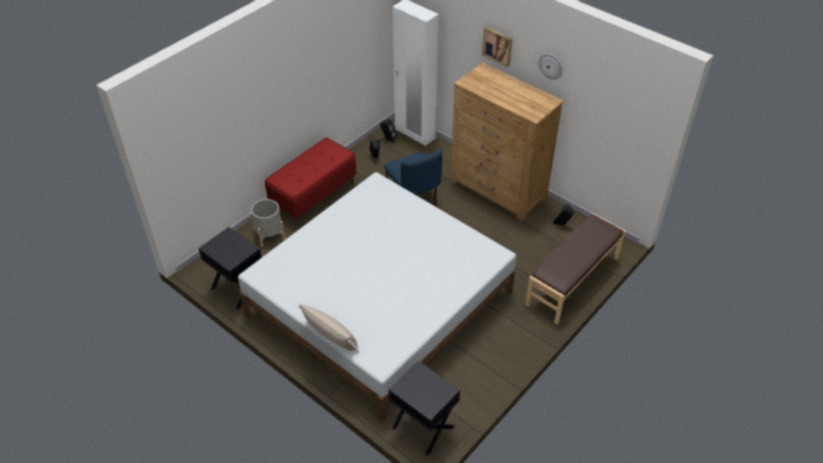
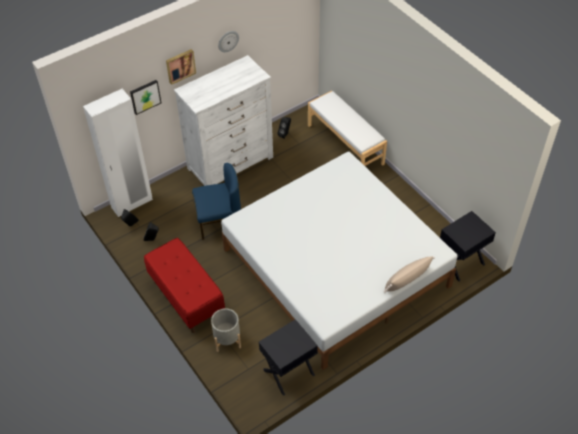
camera: 75 degrees left, 5 degrees up
brown dresser [450,63,564,221] -> white dresser [174,55,273,186]
brown bench [525,214,625,325] -> white bench [308,91,387,166]
none -> picture [130,80,161,115]

